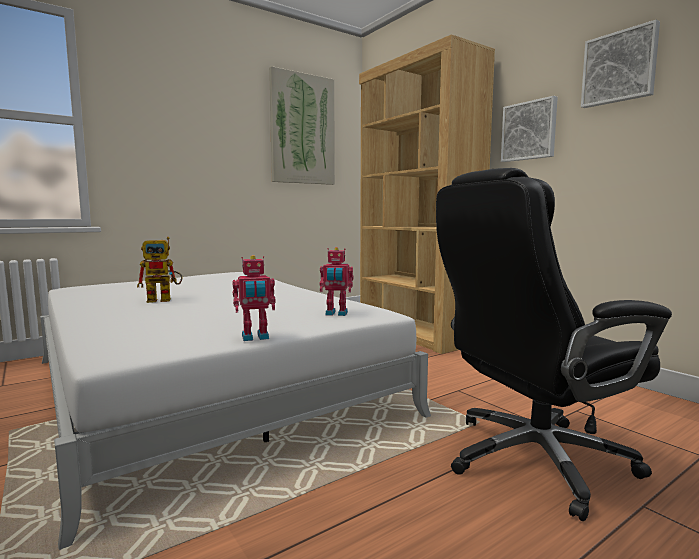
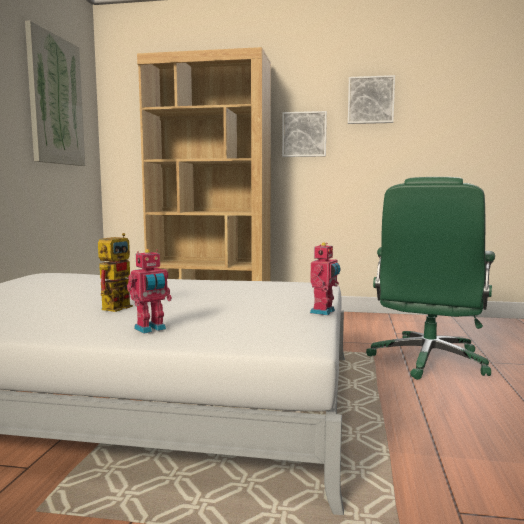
camera: 45 degrees left, 0 degrees up
toy robot [320,247,353,316] -> toy robot moved to [127,249,172,334]
black office chair [436,168,672,521] -> green office chair [366,177,495,380]

